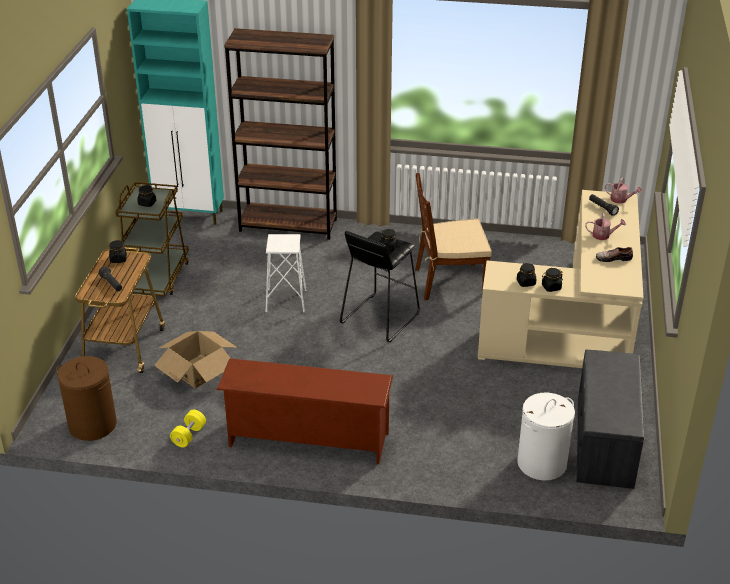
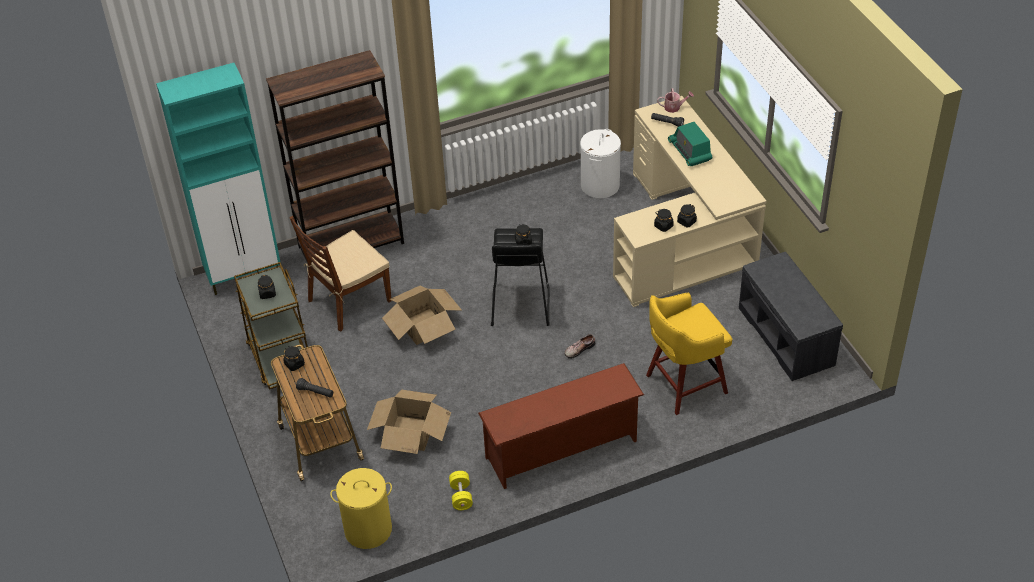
camera: 30 degrees left, 10 degrees up
brown laundry basket [56,356,117,441] -> yellow laundry basket [330,468,392,549]
white stool [266,234,306,312] -> cardboard box [382,286,462,345]
brown chair [415,173,492,300] -> brown chair moved to [289,216,392,331]
white laundry basket [517,393,575,480] -> white laundry basket moved to [580,129,621,198]
watering can [585,213,626,240] -> radio [668,122,712,166]
shoe [596,247,633,262] -> shoe moved to [565,334,595,359]
none -> yellow stool [646,293,732,415]

